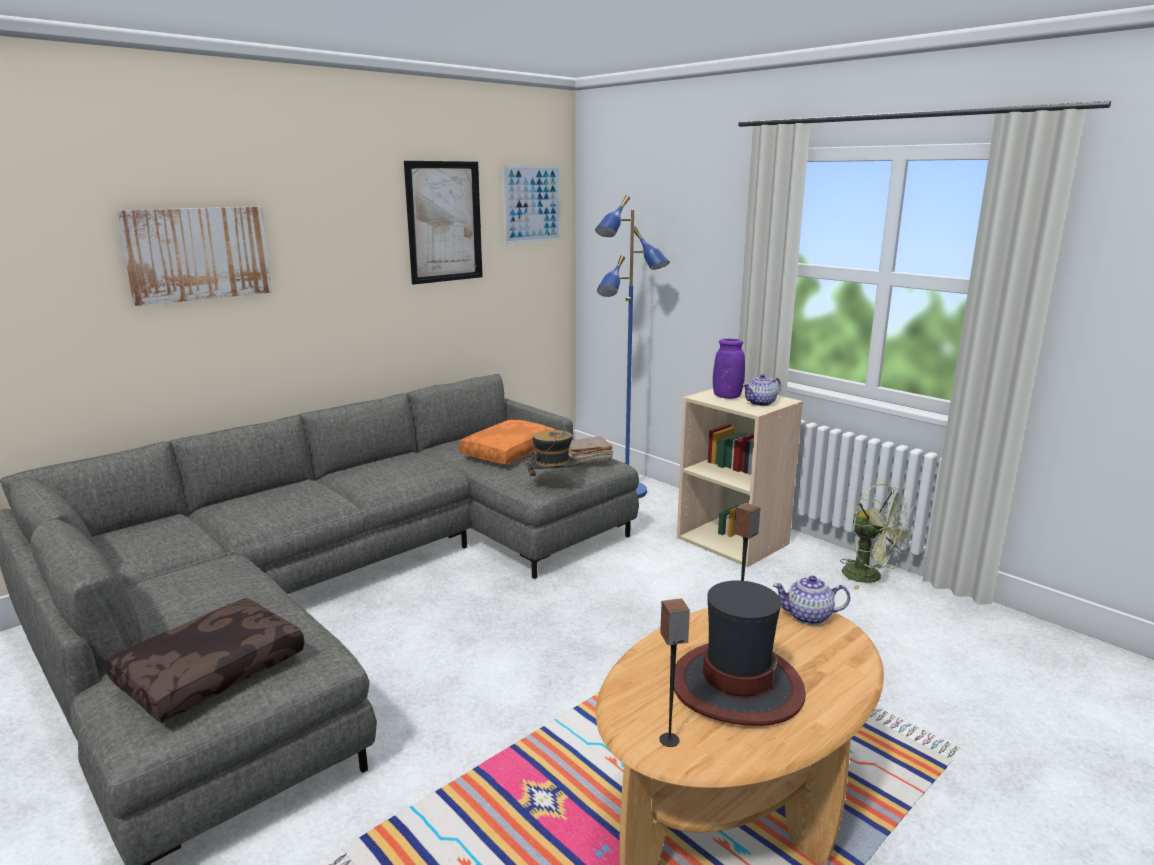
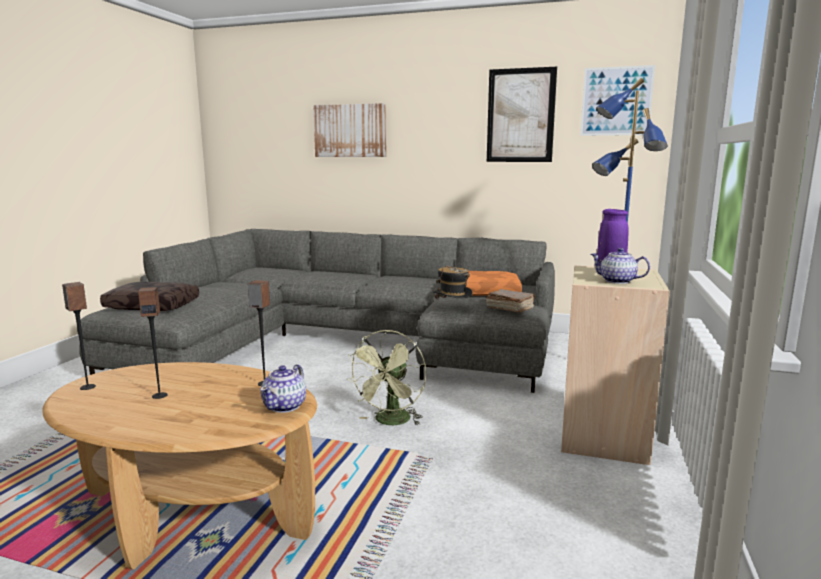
camera: 60 degrees right, 5 degrees down
hat [674,580,806,726] -> speaker [138,287,168,399]
teapot [773,576,850,625] -> teapot turned 135 degrees counterclockwise [260,364,306,413]
green fan [840,483,915,590] -> green fan moved to [348,330,426,425]

